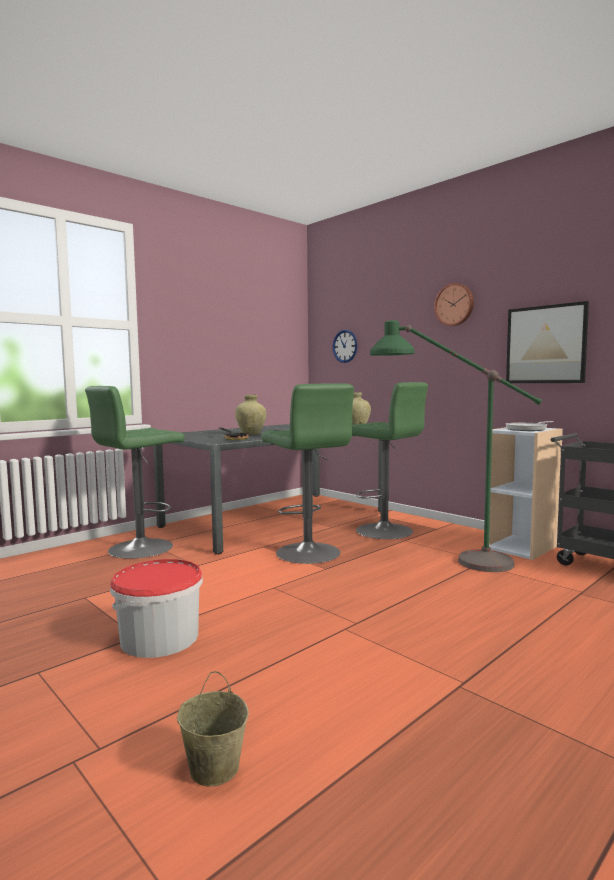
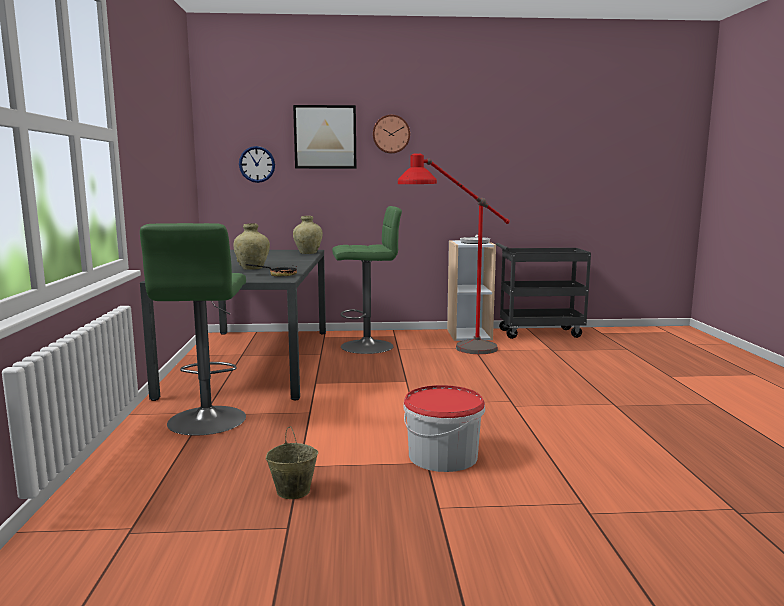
camera: 50 degrees left, 5 degrees up
beige bucket [177,671,249,787] -> beige bucket moved to [266,426,318,499]
green stool [262,383,354,564] -> none
green floor lamp [370,320,542,572] -> red floor lamp [398,153,510,354]
picture [506,301,589,383] -> picture moved to [293,105,356,169]

